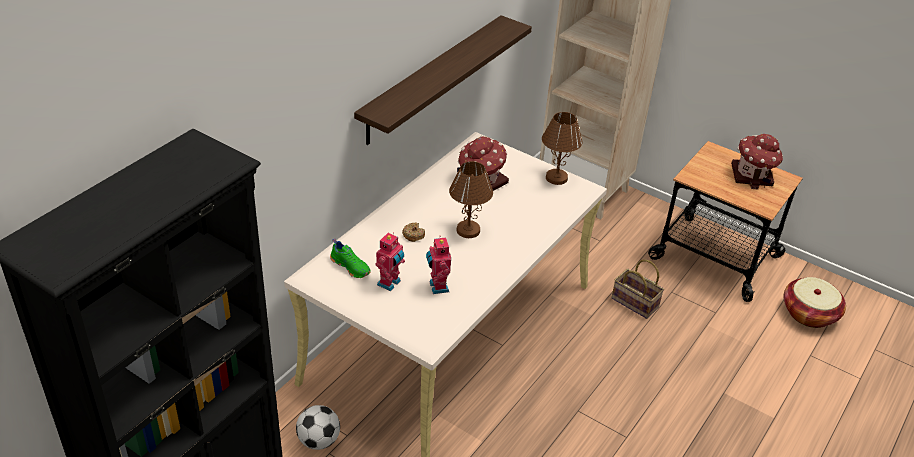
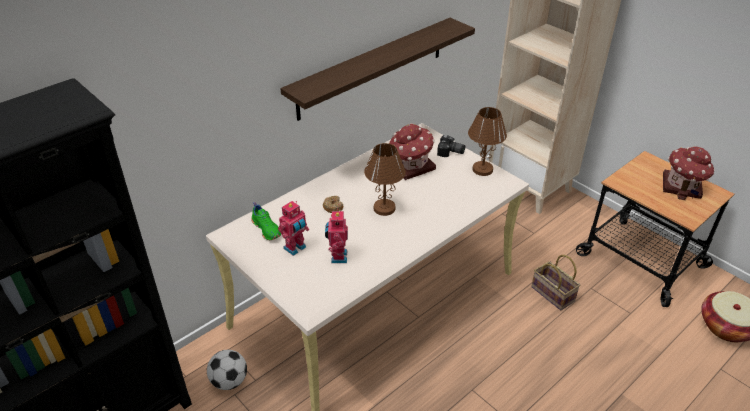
camera: 15 degrees right, 0 degrees up
none -> camera [437,135,465,157]

